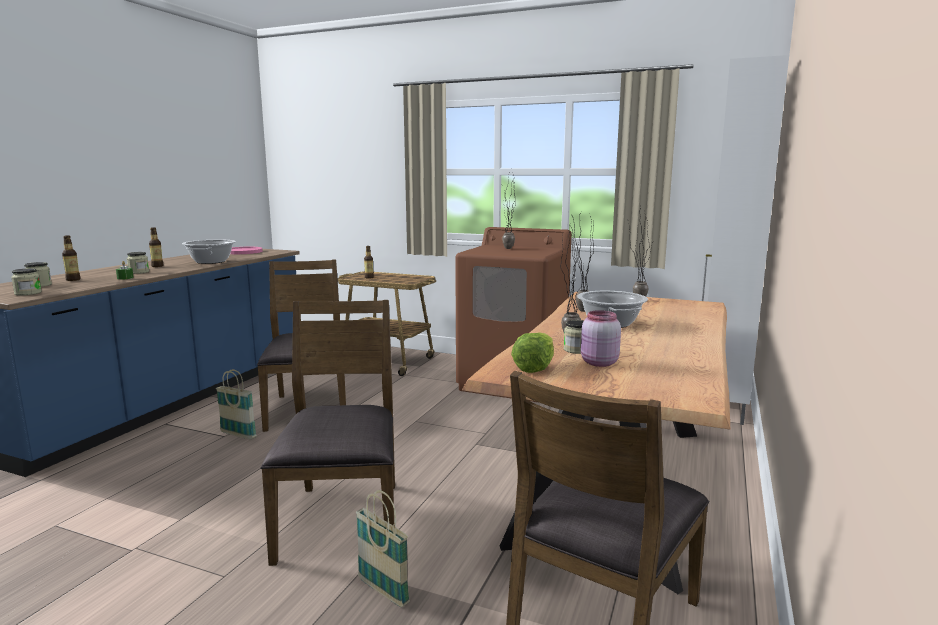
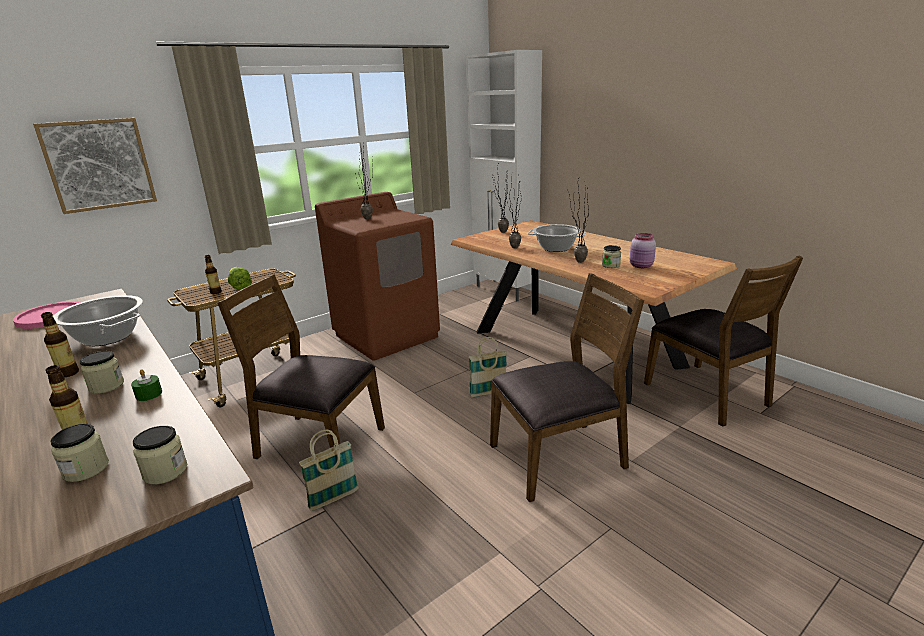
camera: 60 degrees left, 10 degrees up
brown chair [261,300,395,566] -> brown chair turned 135 degrees clockwise [490,273,644,502]
basket [356,490,410,607] -> basket moved to [469,337,507,397]
lettuce [511,332,554,373] -> lettuce moved to [228,267,252,290]
none -> picture [33,118,157,214]

